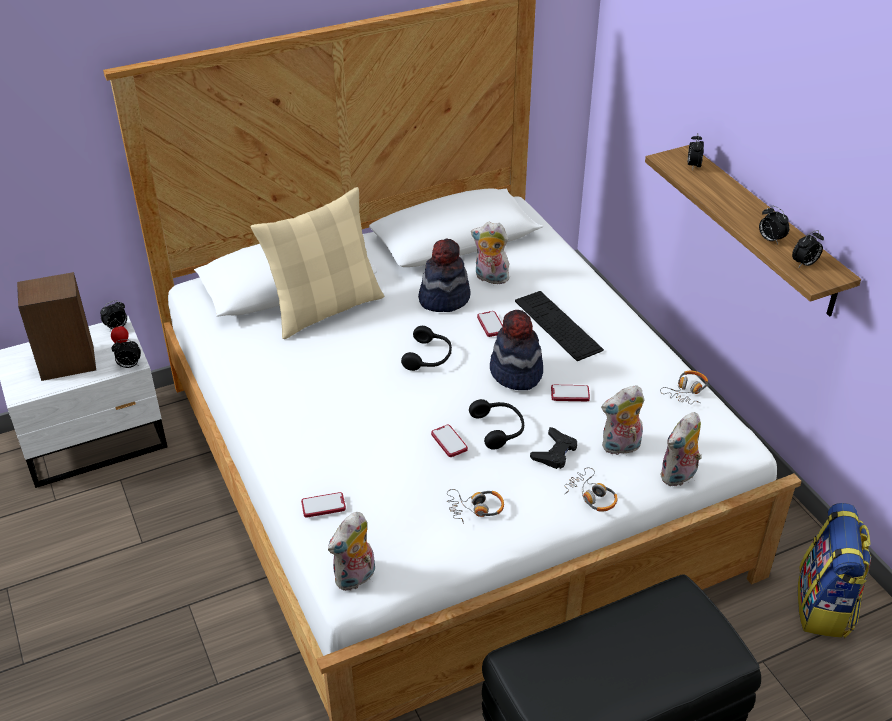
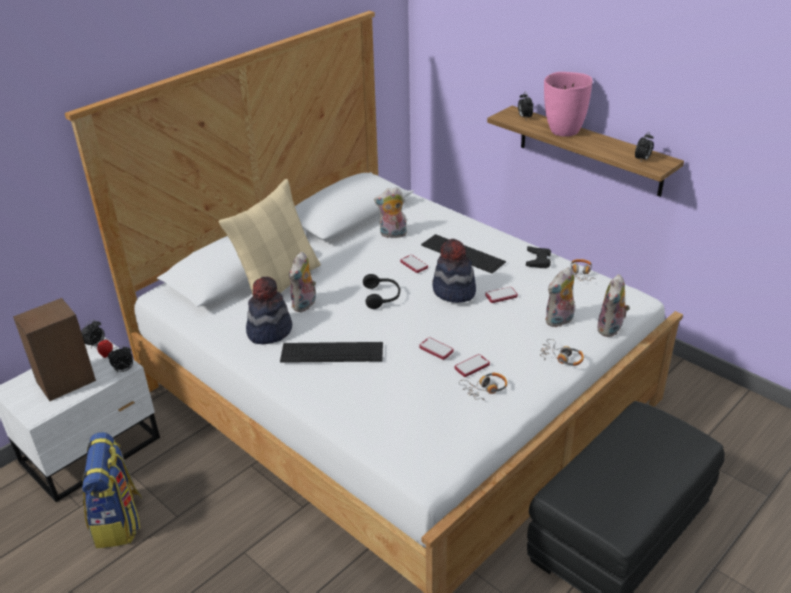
camera: 20 degrees left, 5 degrees down
phone [301,492,346,518] -> phone moved to [455,354,490,377]
plush toy [328,512,375,591] -> plush toy moved to [289,252,316,312]
hat [418,238,471,312] -> hat moved to [246,277,292,344]
black headphones [469,399,524,450] -> none
black game controller [530,427,577,469] -> black game controller moved to [526,246,551,268]
alarm clock [759,205,789,245] -> none
backpack [798,503,872,638] -> backpack moved to [82,432,142,548]
none -> keyboard [280,342,383,363]
none -> pink vase [544,72,593,137]

